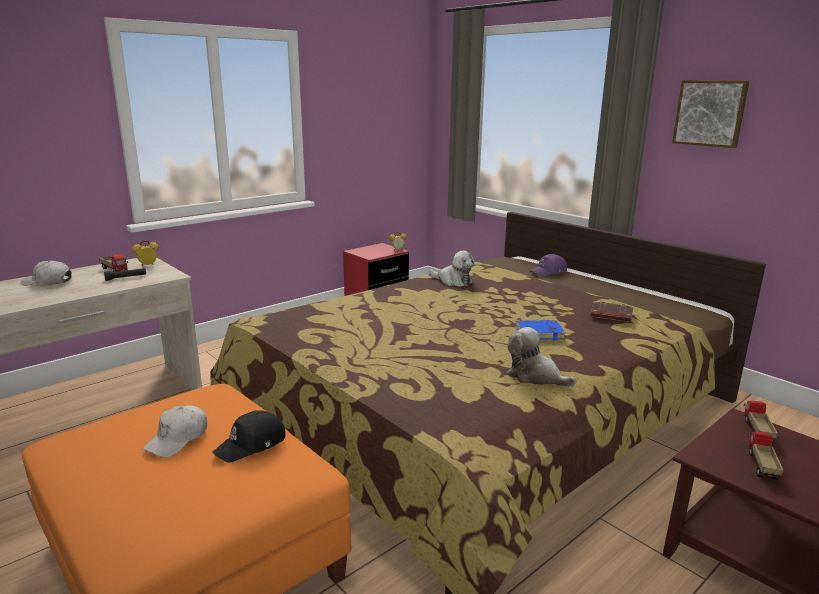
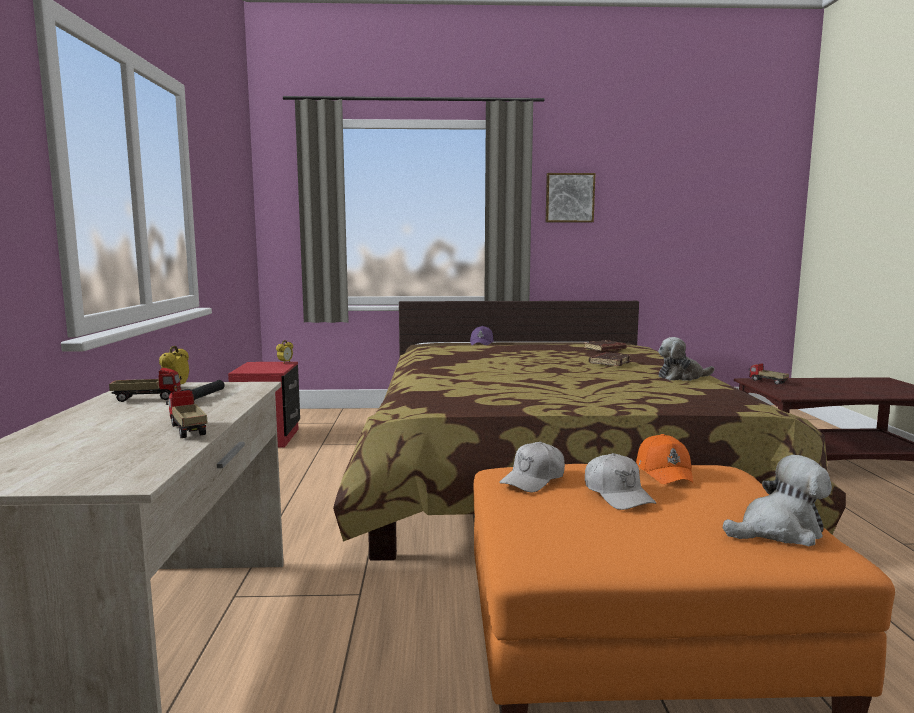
camera: 50 degrees left, 10 degrees down
white cap [21,260,72,286] -> white cap moved to [499,442,565,493]
black cap [212,410,286,462] -> orange cap [636,434,694,484]
plush toy [429,251,474,287] -> plush toy moved to [723,455,832,546]
blue book [516,320,566,340] -> brown book [589,352,632,366]
toy truck [748,431,783,480] -> toy truck moved to [166,390,208,438]

